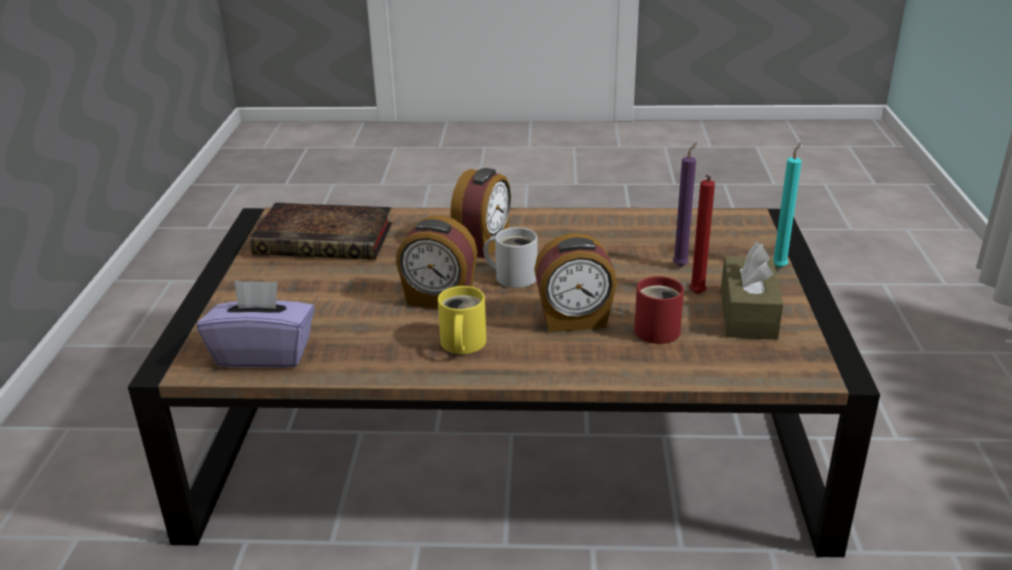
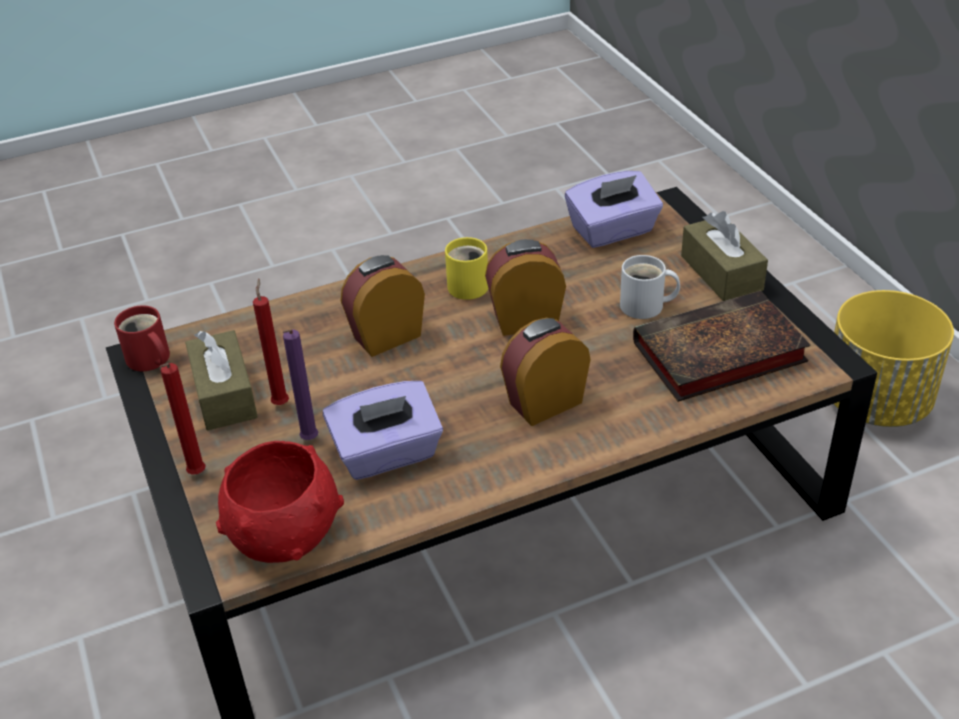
camera: 155 degrees right, 10 degrees up
alarm clock [450,168,511,258] -> alarm clock turned 60 degrees clockwise [500,318,591,426]
white mug [484,227,537,288] -> white mug moved to [620,255,680,319]
red mug [634,276,684,344] -> red mug moved to [114,305,170,371]
turquoise candle [773,142,802,268] -> red candle [159,363,206,475]
none -> red bowl [216,441,344,563]
none -> purple tissue box [323,381,443,480]
none -> brown tissue box [681,211,768,301]
none -> yellow planter [834,290,954,427]

